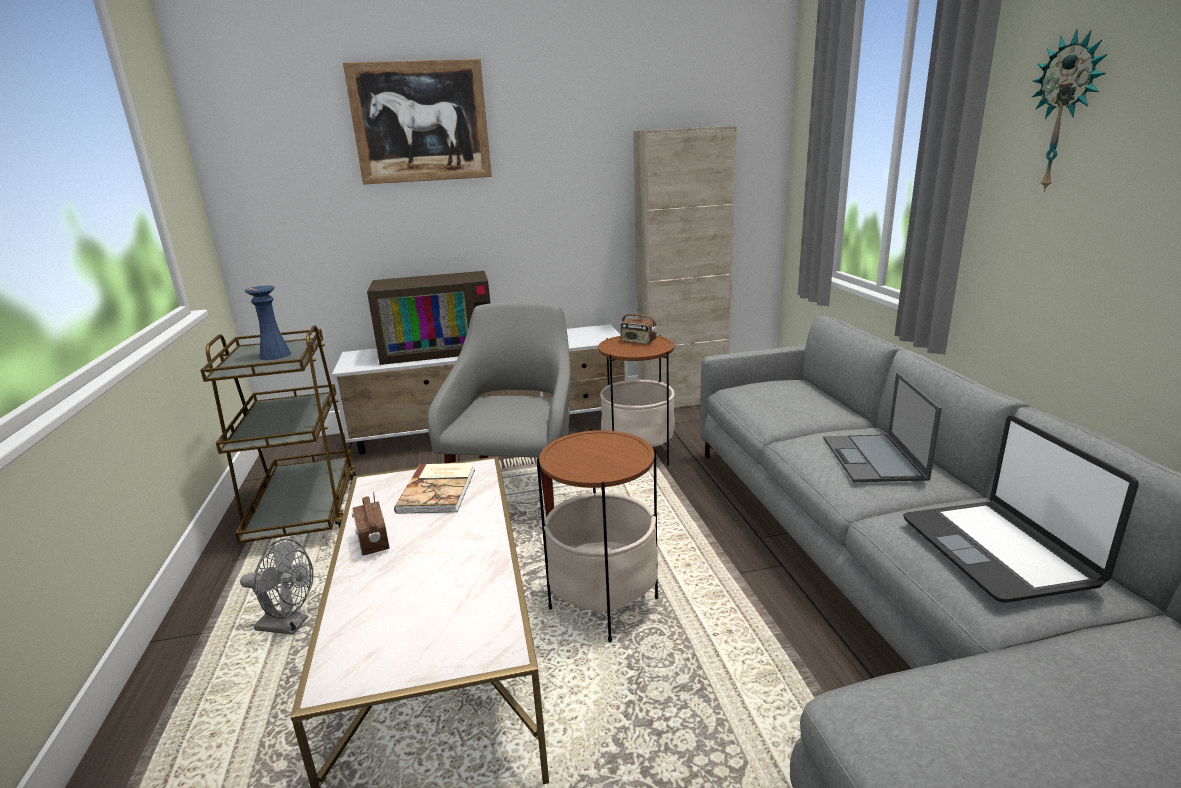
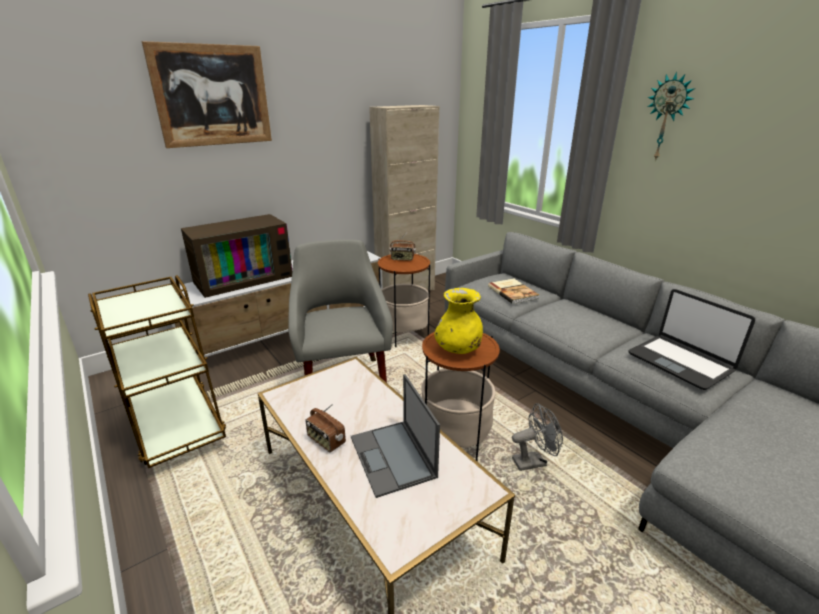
camera: 25 degrees left, 5 degrees up
grey fan [240,539,314,635] -> grey fan moved to [512,403,563,471]
blue vase [245,285,291,360] -> none
book [394,463,475,514] -> book moved to [488,279,539,304]
laptop [823,372,942,482] -> laptop moved to [351,374,440,498]
none -> yellow vase [434,288,483,354]

